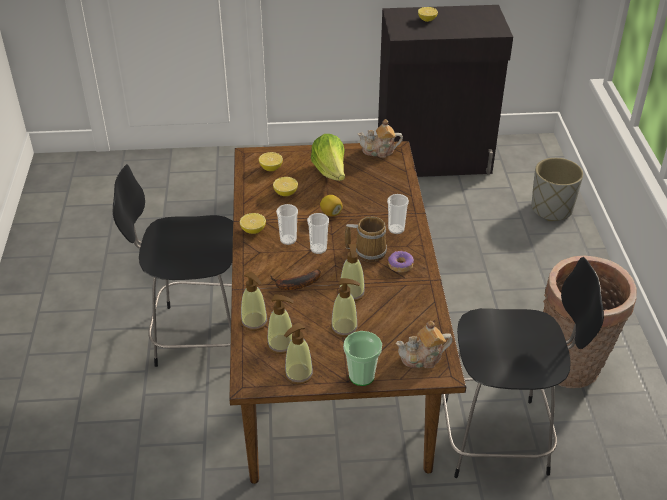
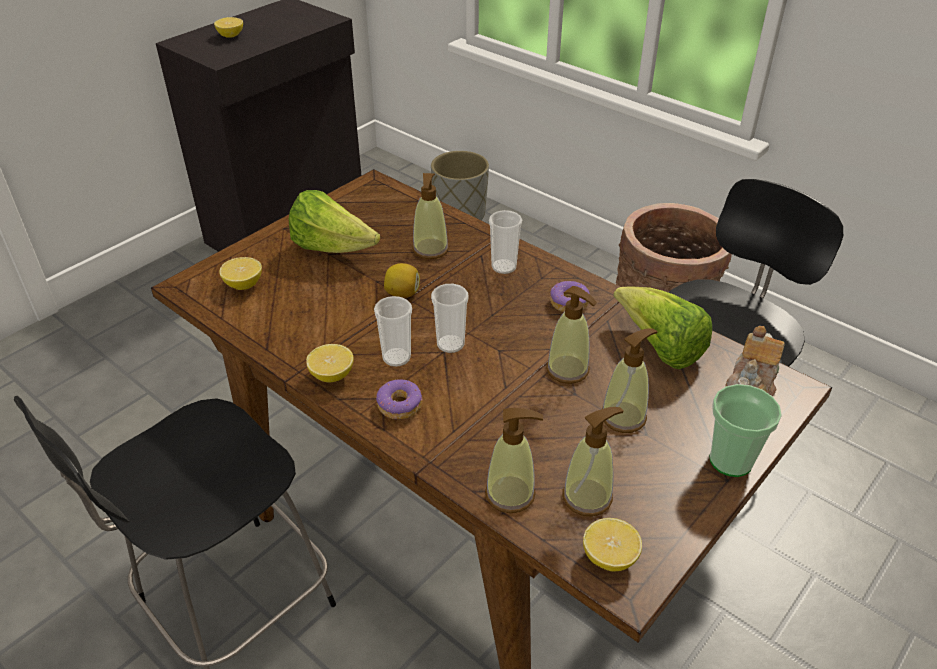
camera: 45 degrees left, 0 degrees up
banana [270,269,321,290] -> none
lemon [273,177,298,196] -> lemon moved to [583,518,642,572]
soap dispenser [284,323,314,384] -> soap dispenser moved to [412,173,449,259]
mug [345,216,387,262] -> none
teapot [358,119,403,158] -> none
none -> donut [376,380,423,419]
none -> lettuce [614,286,712,369]

